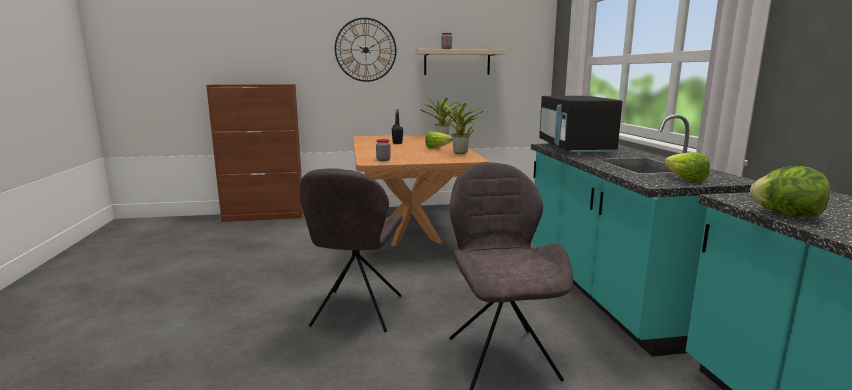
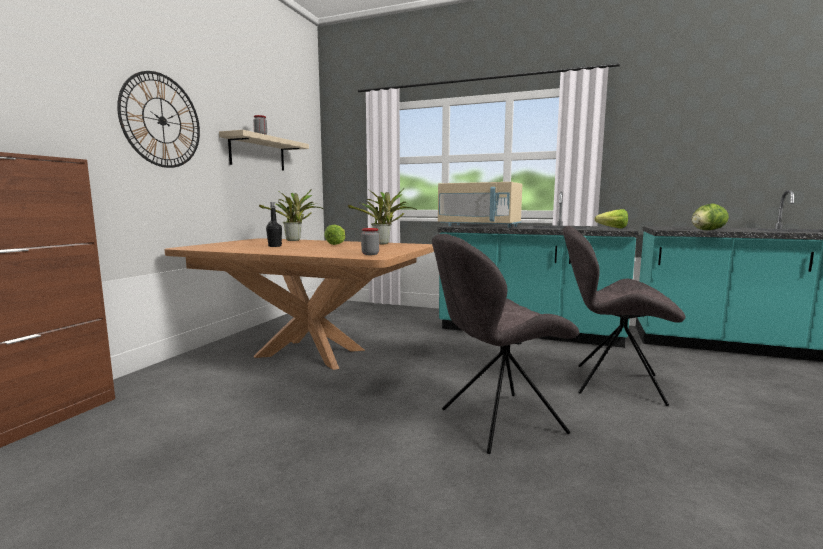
camera: 60 degrees left, 5 degrees down
grey chair [299,168,403,332] -> grey chair turned 120 degrees clockwise [432,234,579,454]
black microwave [539,96,622,156] -> beige microwave [438,182,522,228]

